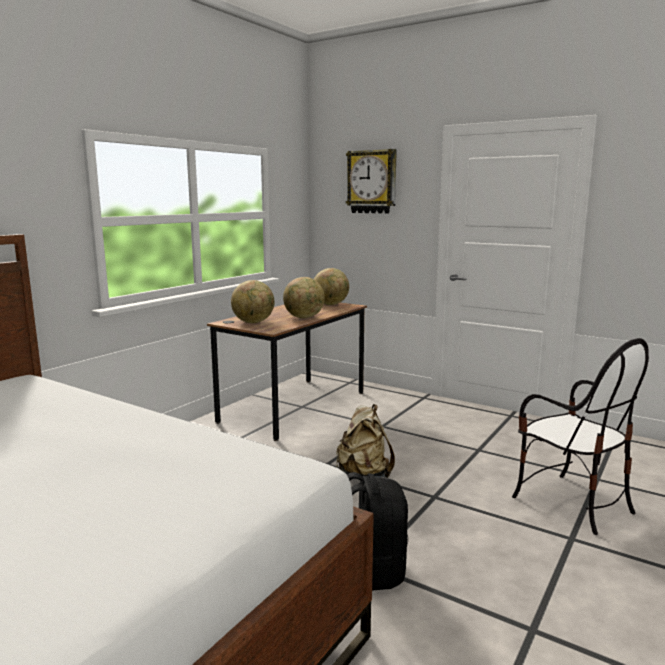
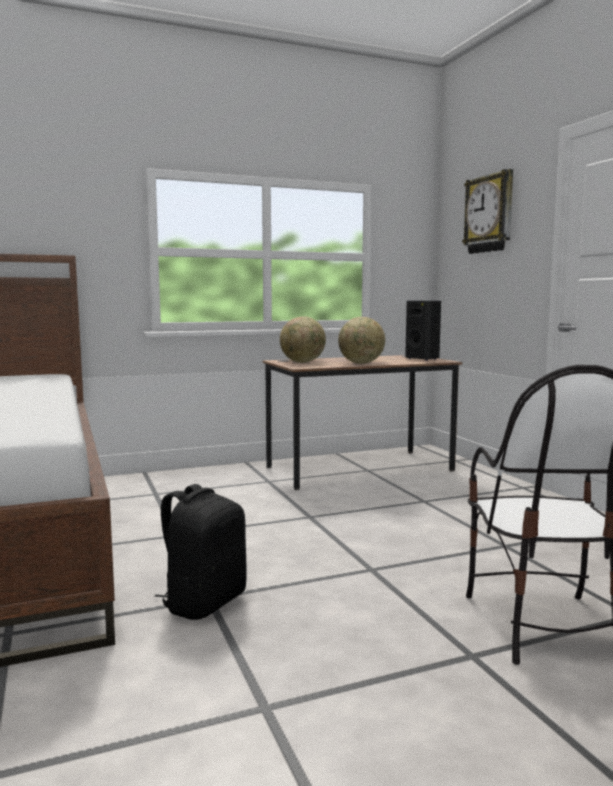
camera: 35 degrees right, 5 degrees down
globe [314,268,349,305] -> black speaker [405,301,441,361]
beige backpack [336,404,395,478] -> none

